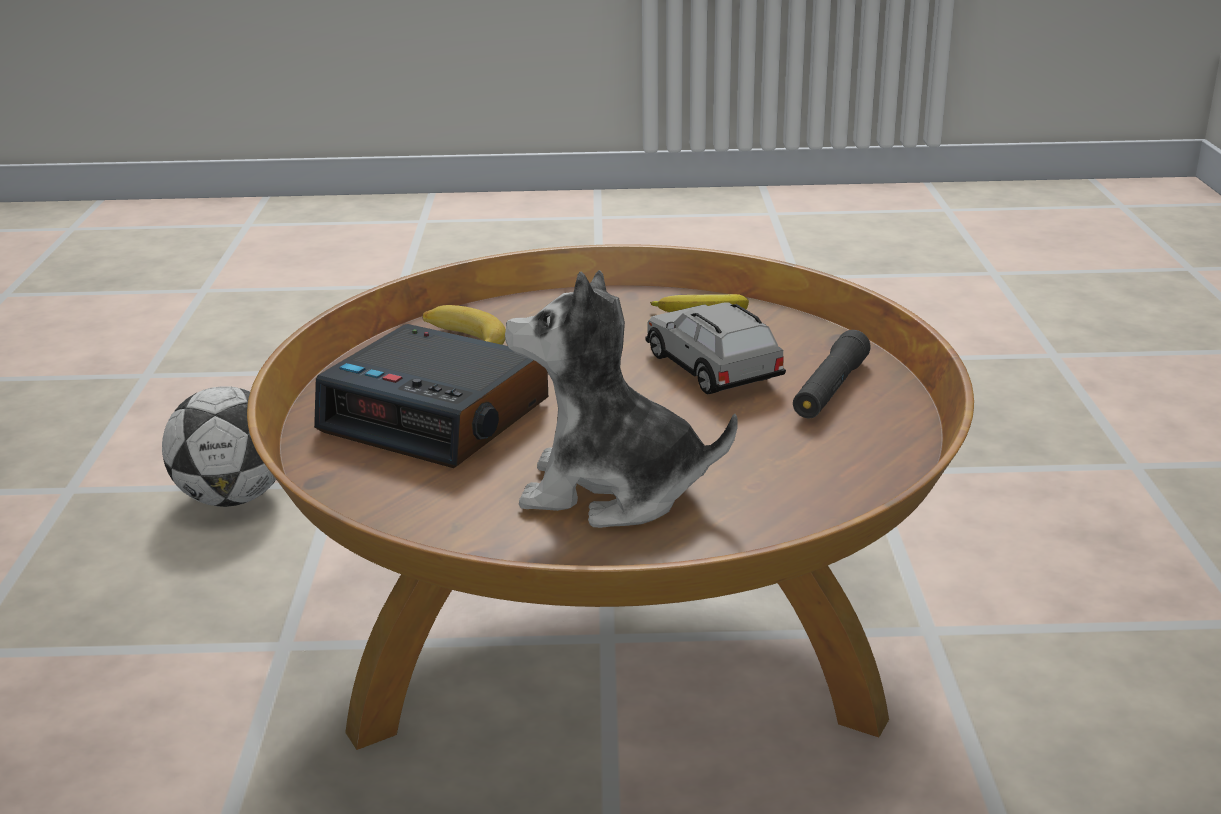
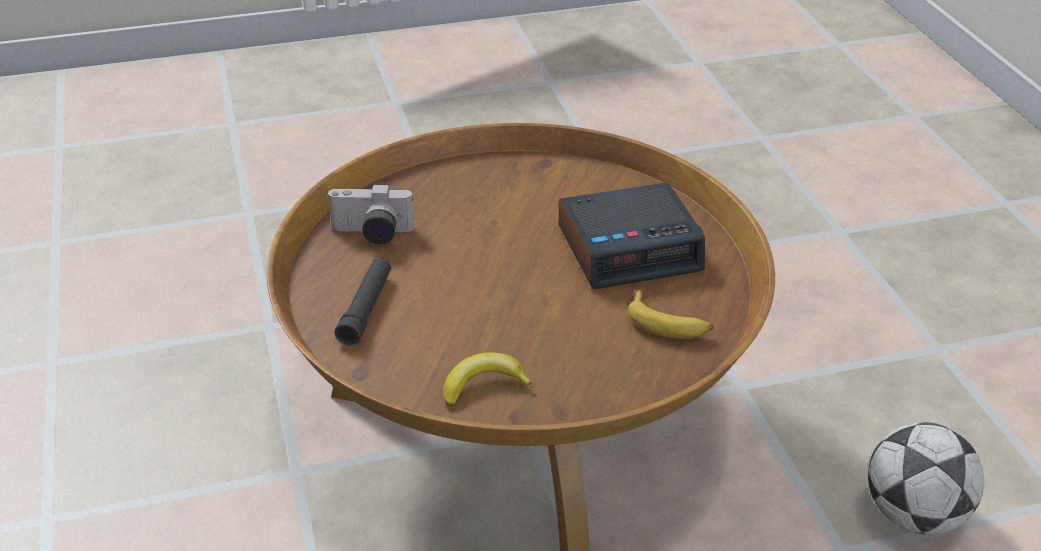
camera: 165 degrees right, 10 degrees up
alarm clock [314,324,548,468] -> alarm clock turned 150 degrees clockwise [559,182,705,289]
plush toy [505,270,738,528] -> none
grey toy car [645,303,786,394] -> none
none -> camera [327,184,414,244]

